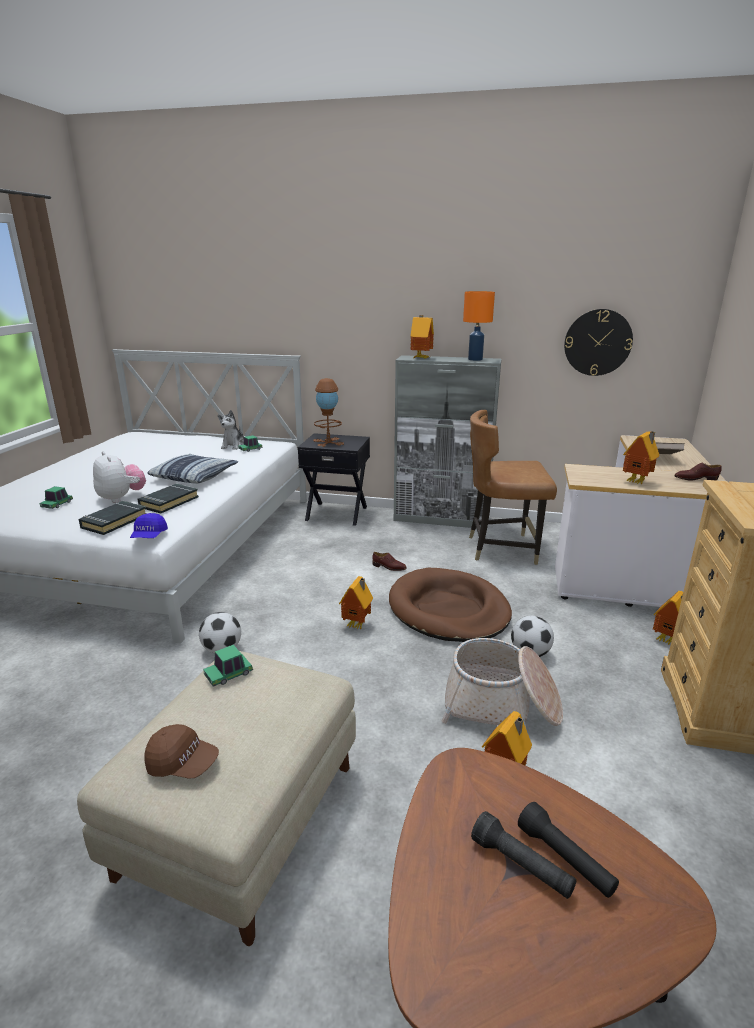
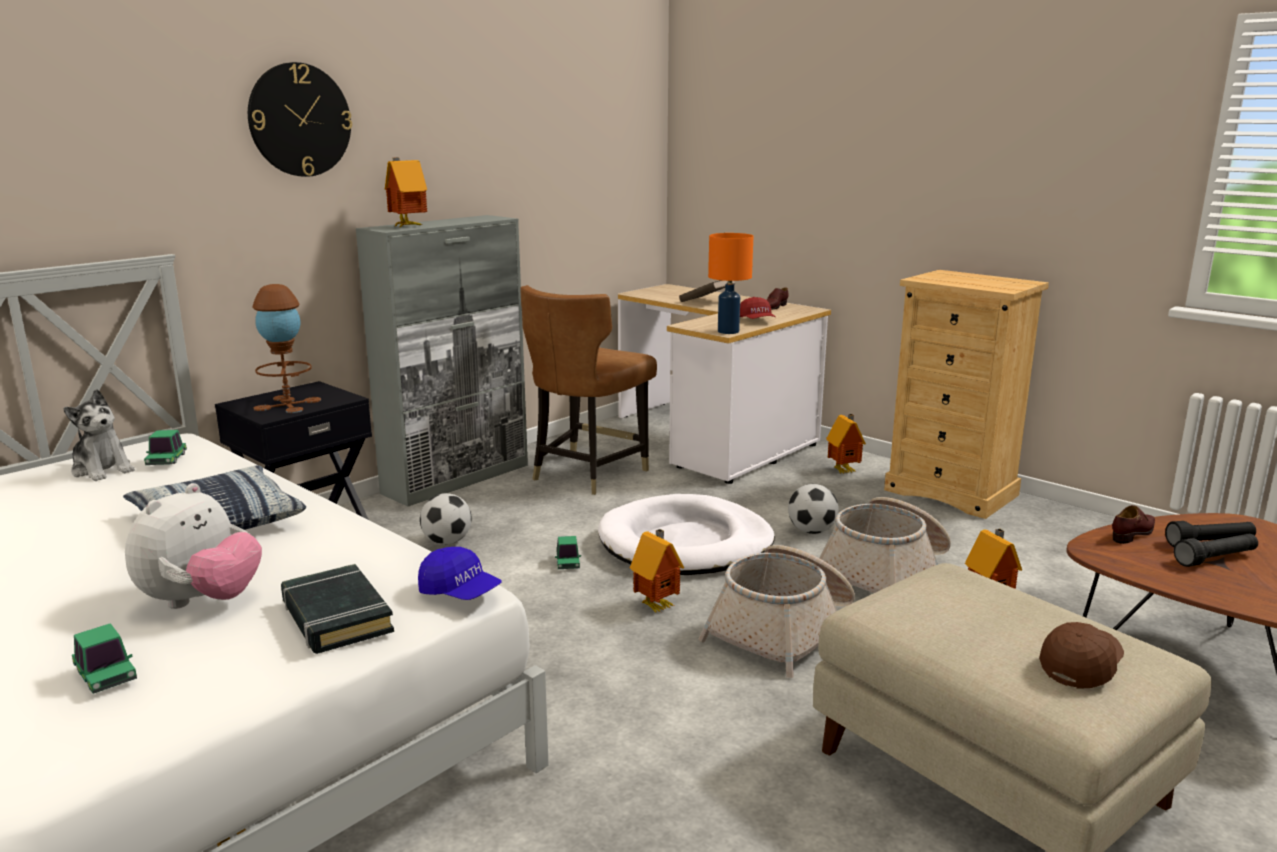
camera: 60 degrees left, 5 degrees down
plush toy [93,451,146,503] -> plush toy turned 120 degrees clockwise [125,483,262,609]
black book [138,484,199,514] -> none
football [199,612,241,653] -> football moved to [420,493,472,544]
toy car [203,644,253,687] -> toy car moved to [555,536,581,569]
brown shoe [372,552,407,571] -> brown shoe moved to [1112,505,1155,544]
brown dog bed [389,568,512,642] -> white dog bed [598,494,775,575]
orange table lamp [463,291,495,361] -> orange table lamp moved to [708,233,753,334]
wall clock [564,309,633,376] -> wall clock moved to [248,62,352,177]
toy house [623,431,660,484] -> red cap [740,297,775,319]
none -> basket [698,545,855,678]

